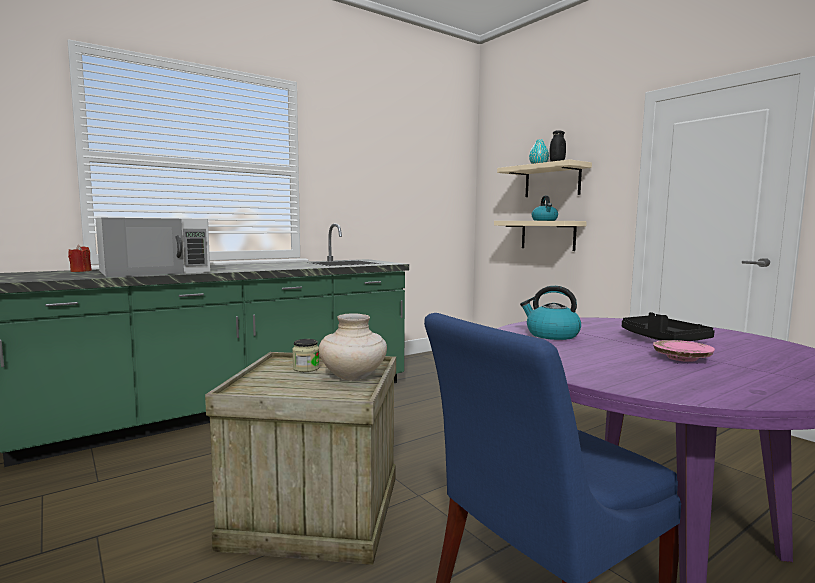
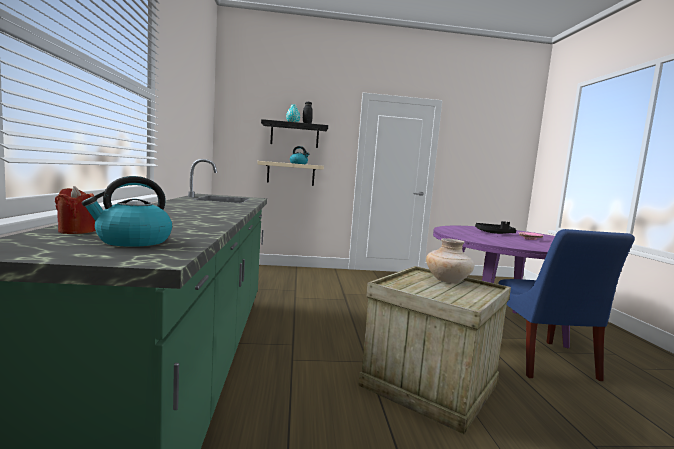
camera: 60 degrees left, 0 degrees up
white microwave [96,218,210,277] -> none
jar [292,339,320,372] -> none
beige shelf [497,159,592,197] -> black shelf [261,119,328,148]
kettle [520,286,581,340] -> kettle moved to [82,176,172,247]

